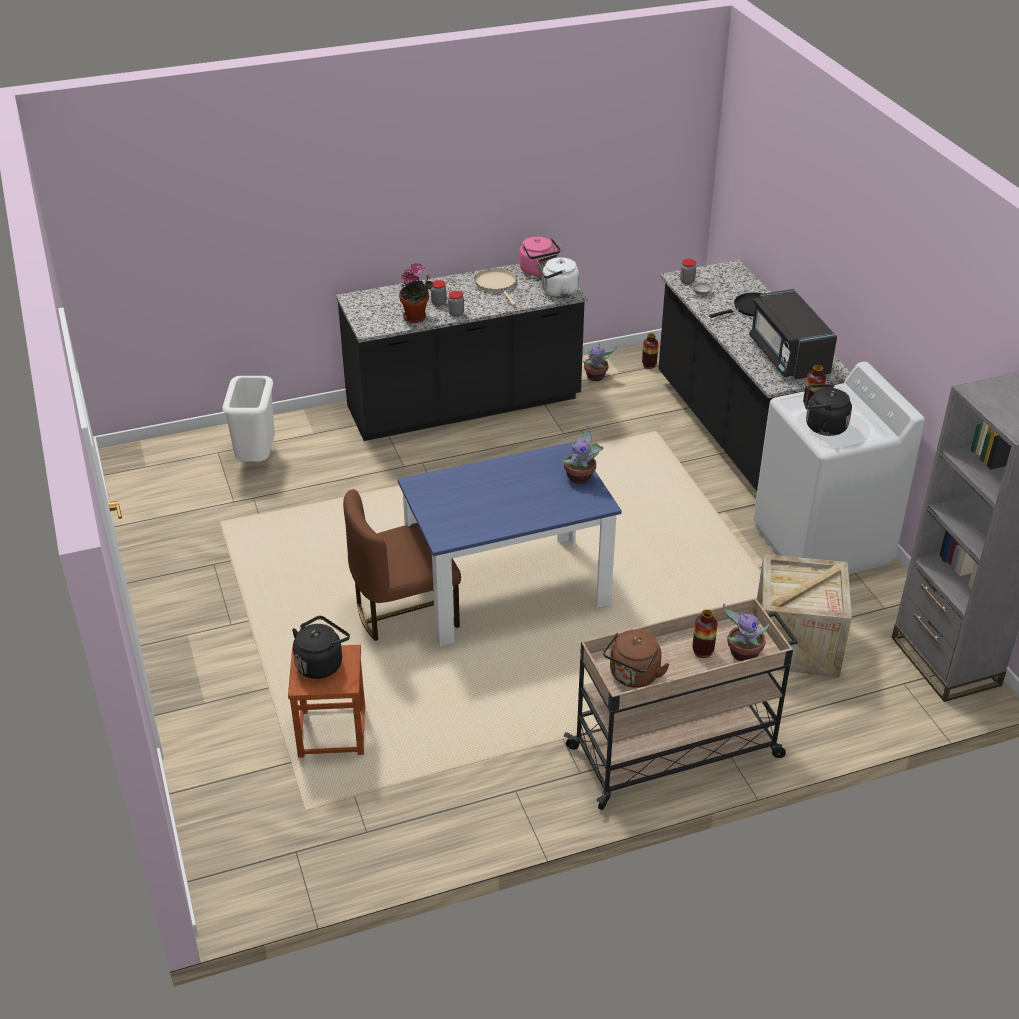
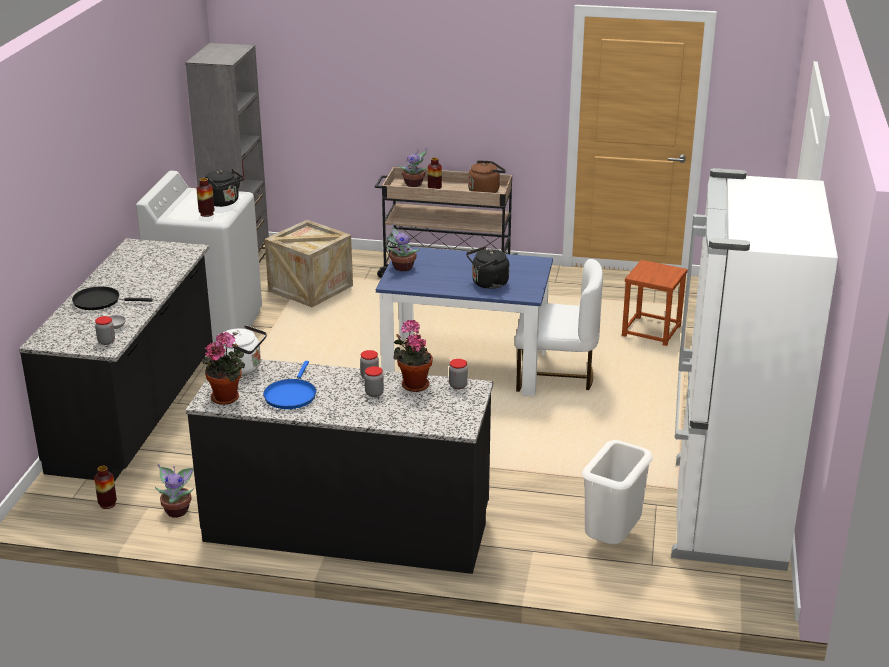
camera: 150 degrees left, 10 degrees down
black kettle [292,616,350,679] -> black kettle moved to [467,246,509,289]
brown chair [343,489,461,641] -> white chair [515,259,603,392]
beige frying pan [474,268,517,306] -> blue frying pan [263,361,316,409]
pink kettle [519,237,561,276] -> potted plant [203,332,245,405]
black microwave [749,289,837,381] -> none
none -> jar [449,359,468,389]
none -> white fridge [671,168,838,571]

